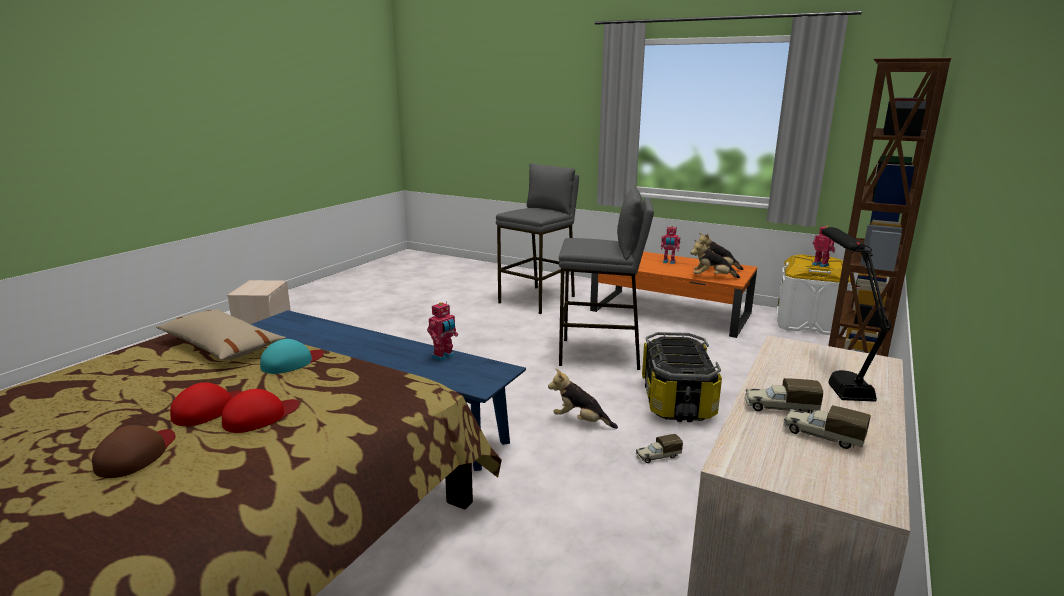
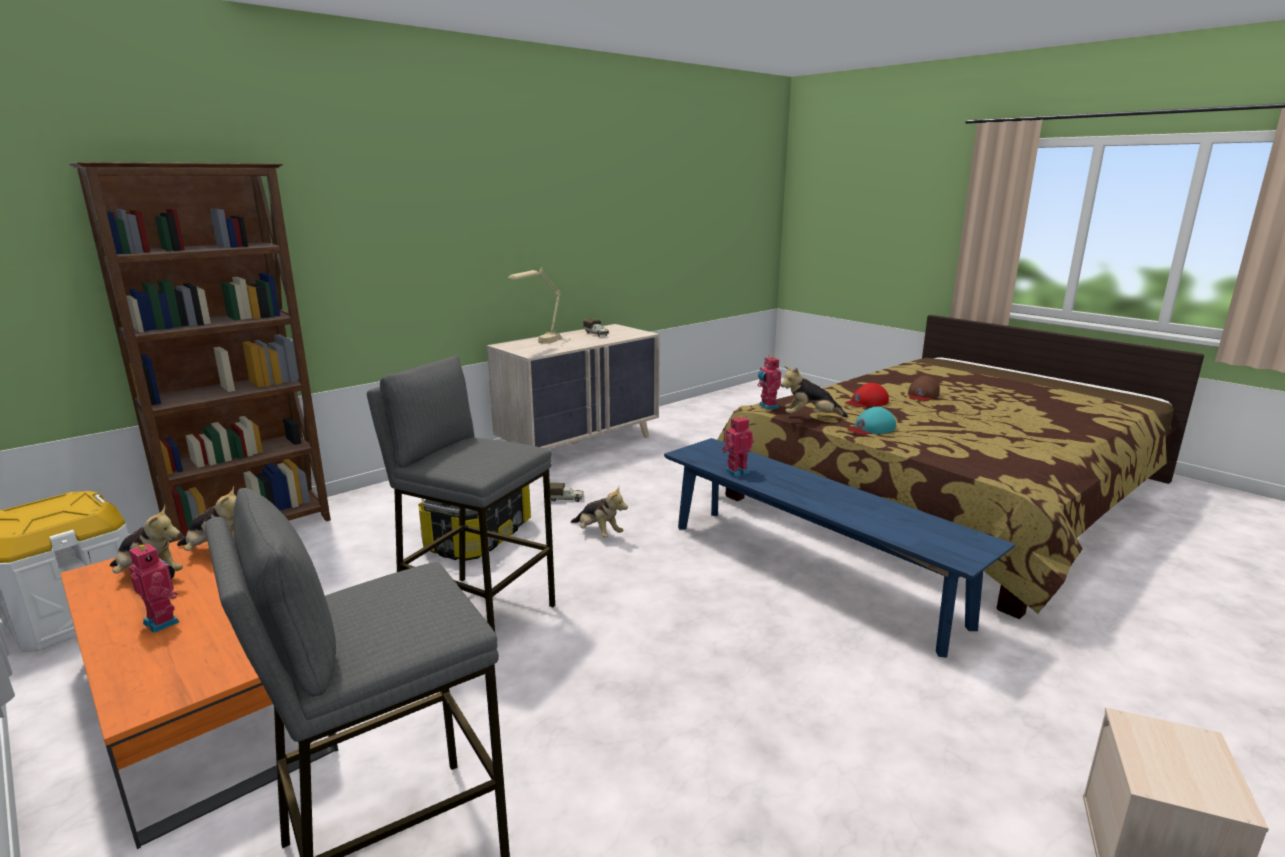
camera: 160 degrees left, 0 degrees up
beige pillow [156,309,286,360] -> none
red cap [170,382,243,426] -> none
toy truck [745,378,823,413] -> none
toy robot [812,226,835,267] -> toy robot moved to [757,355,781,410]
black table lamp [821,227,892,402] -> beige table lamp [508,267,562,343]
none -> plush toy [781,366,848,418]

